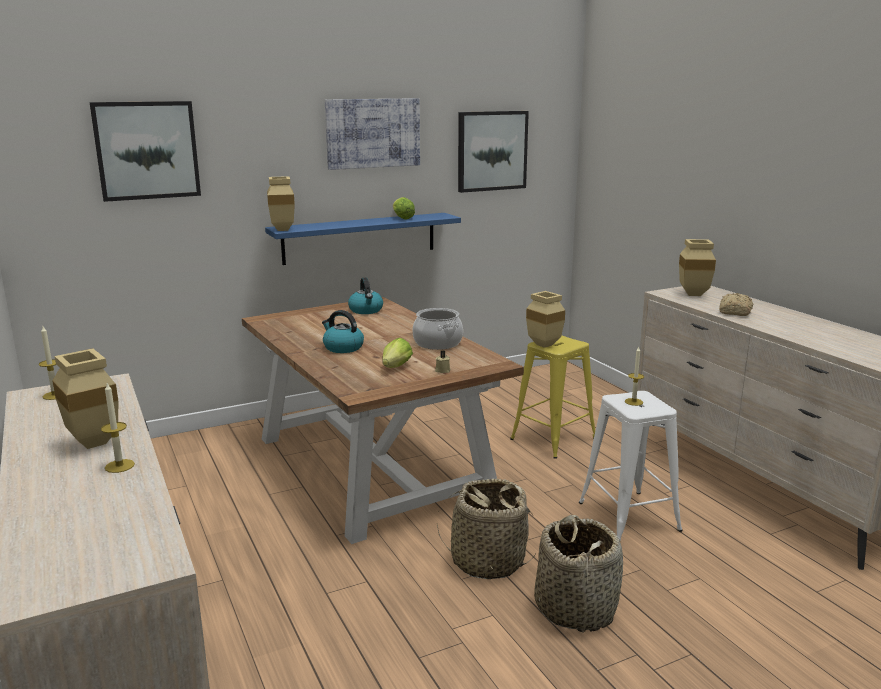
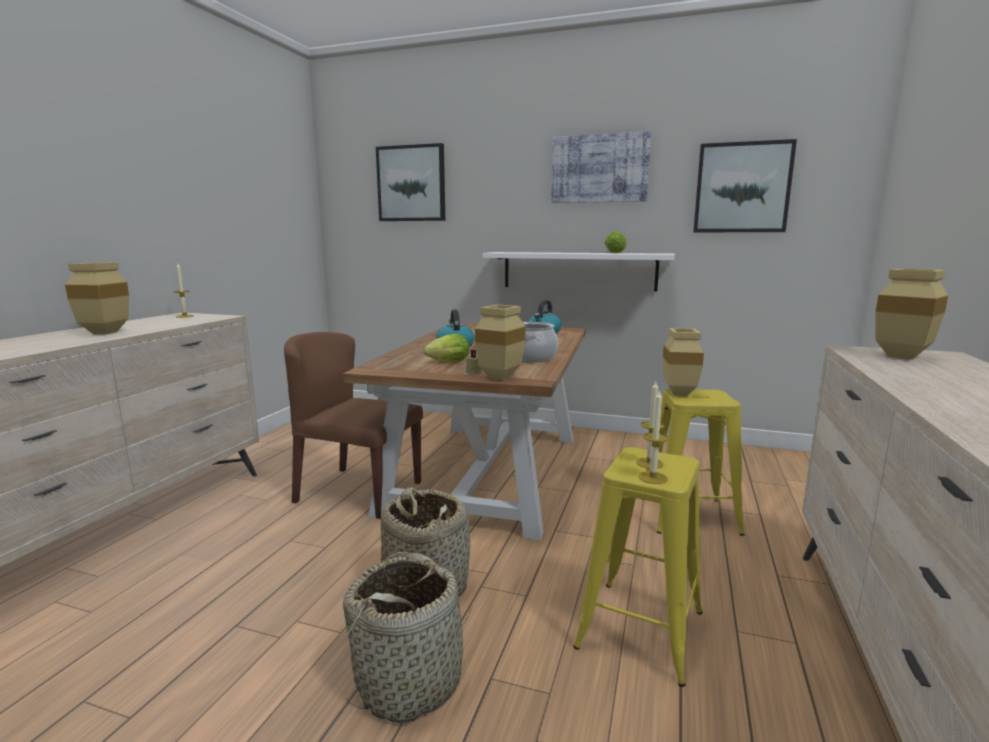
camera: 45 degrees right, 5 degrees down
candle [101,383,135,473] -> candle moved to [639,389,669,484]
blue shelf [265,213,461,265] -> white shelf [482,252,675,291]
beige vase [267,176,295,231] -> beige vase moved to [475,305,526,380]
white stool [579,391,683,541] -> yellow stool [573,447,703,687]
bread [719,293,754,316] -> none
none -> brown chair [284,332,423,519]

